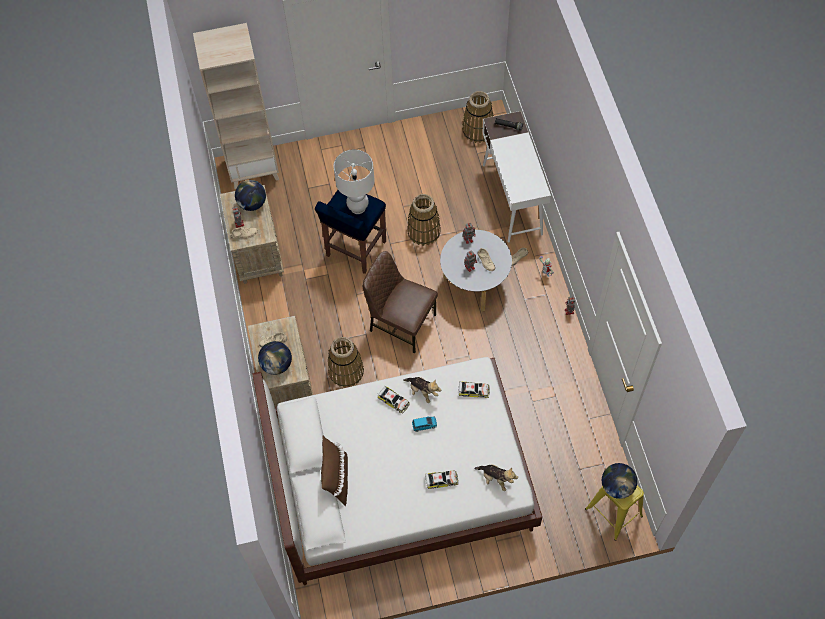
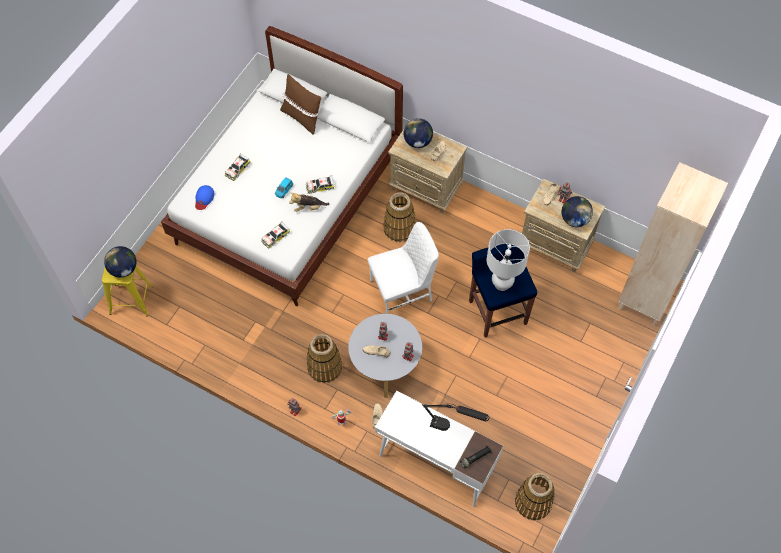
camera: 130 degrees right, 0 degrees up
brown chair [362,251,438,353] -> white chair [368,222,439,314]
basket [407,194,441,246] -> basket moved to [307,334,342,383]
plush toy [474,465,518,491] -> blue cap [195,185,215,210]
none -> black table lamp [422,404,489,431]

